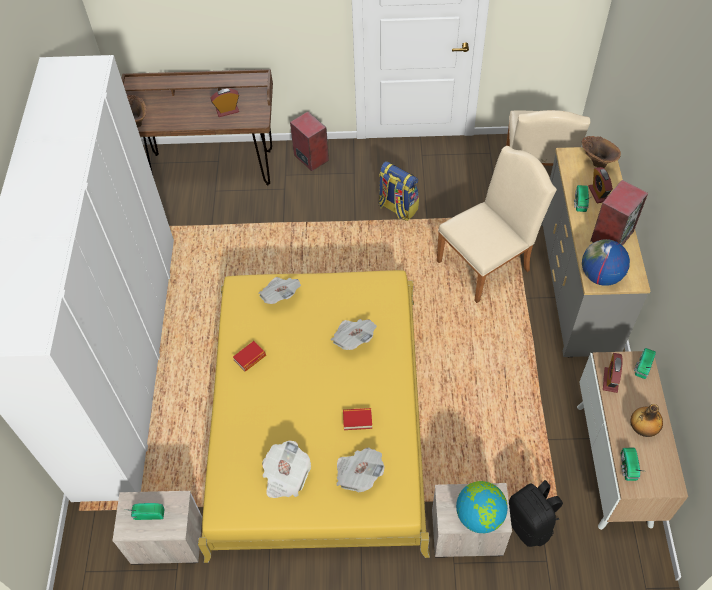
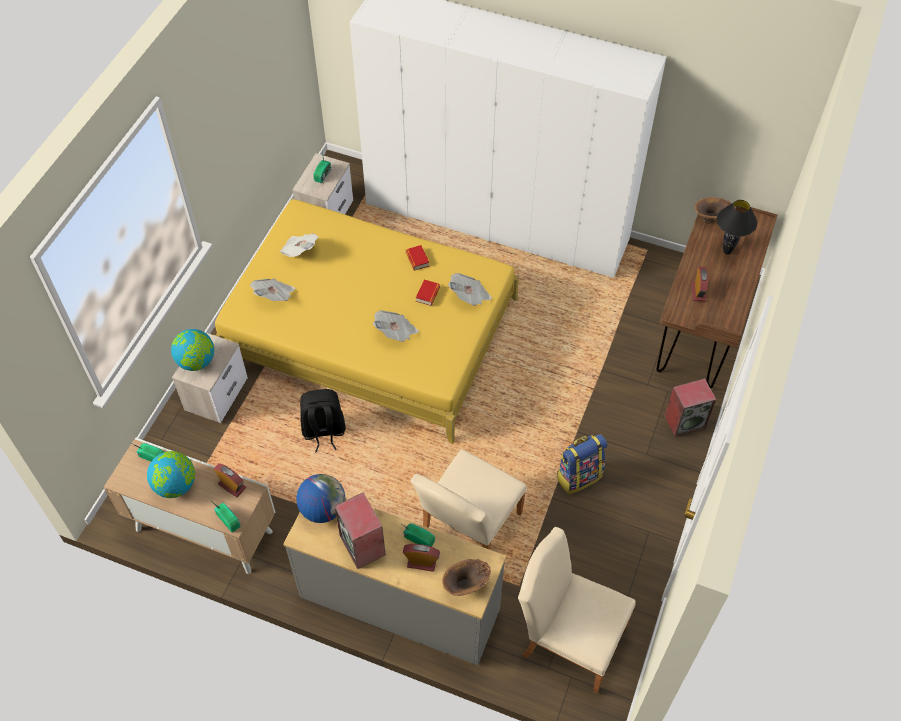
camera: 110 degrees right, 0 degrees up
book [343,408,372,430] -> book moved to [416,280,440,306]
beige chair [437,146,557,303] -> beige chair turned 45 degrees clockwise [411,449,527,550]
black backpack [509,480,563,547] -> black backpack moved to [300,389,346,453]
bottle [630,404,663,437] -> globe [147,451,195,498]
none -> black table lamp [717,200,757,255]

